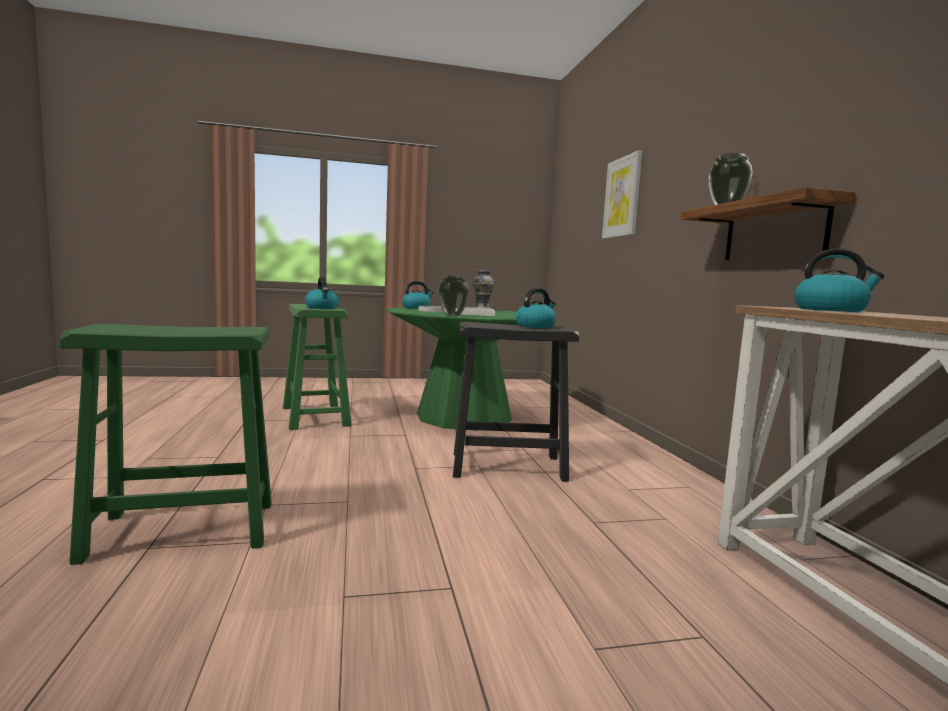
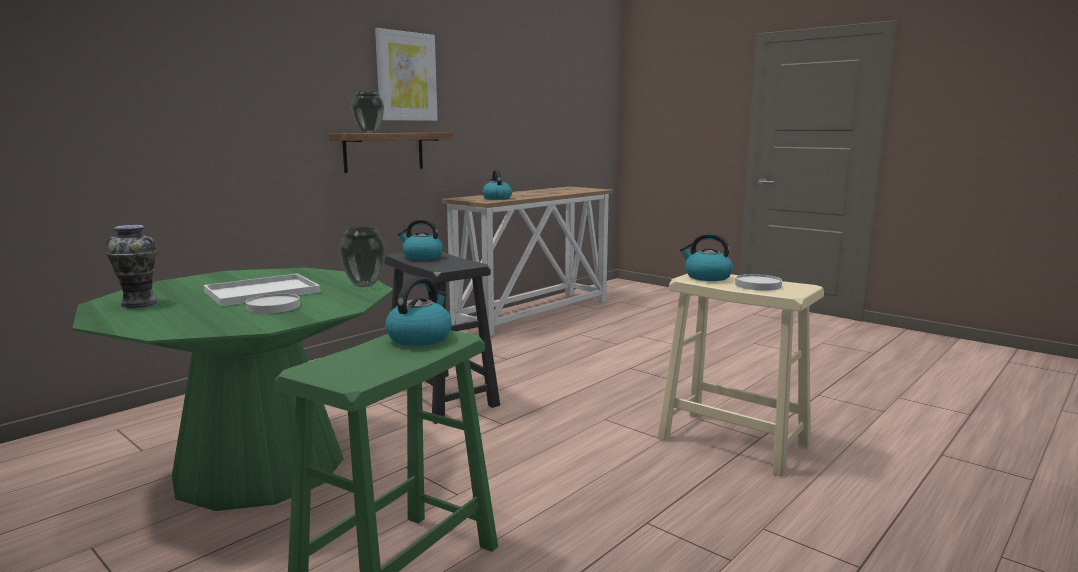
camera: 125 degrees left, 5 degrees up
green stool [59,324,272,565] -> beige stool [657,274,824,476]
kettle [402,281,434,309] -> kettle moved to [680,233,733,281]
picture [602,150,642,239] -> picture moved to [375,28,438,121]
none -> white plate [735,274,782,291]

